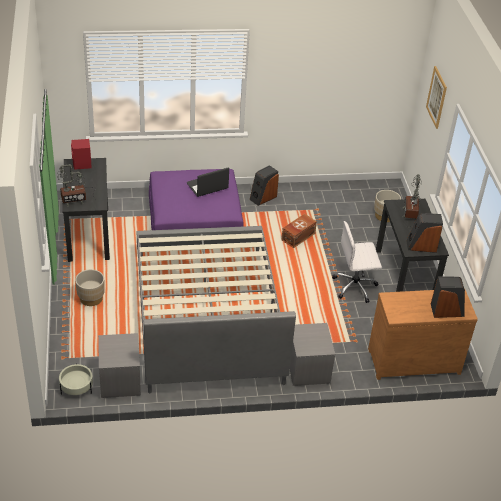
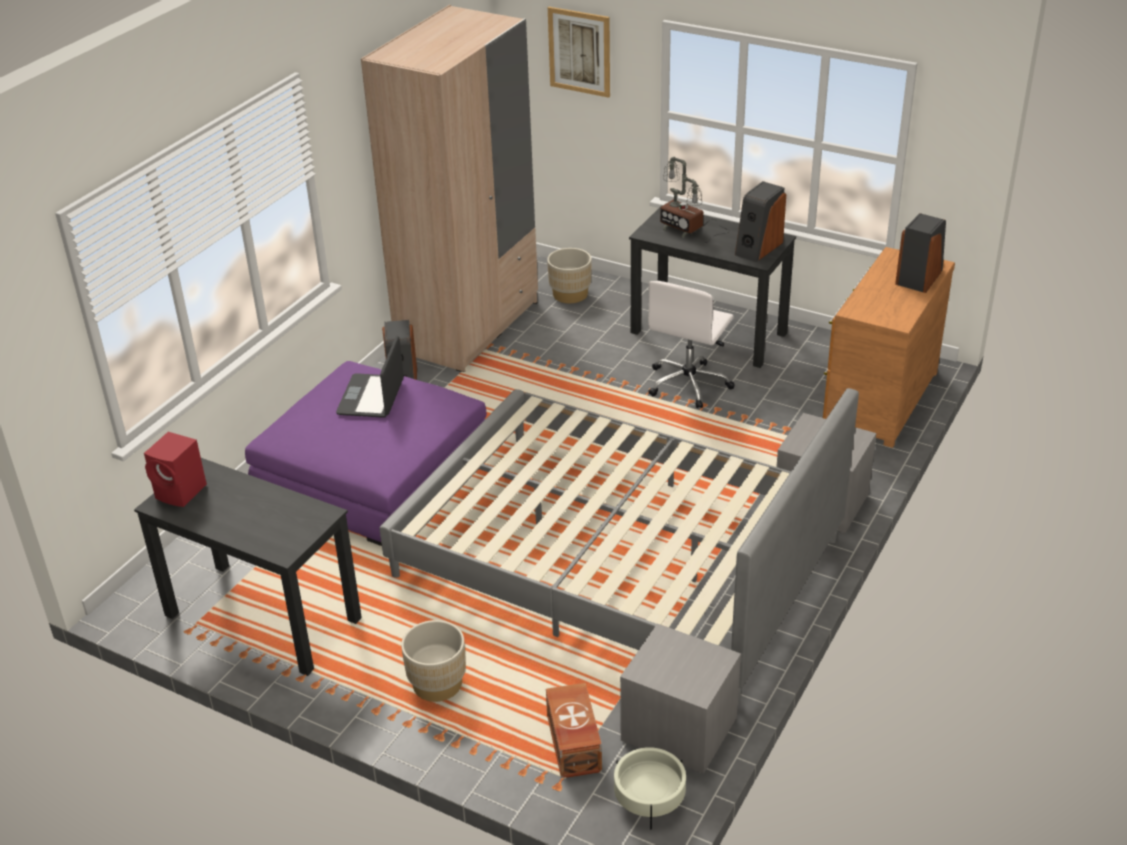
camera: 50 degrees left, 5 degrees down
table lamp [57,164,96,207] -> none
brown storage box [282,214,317,248] -> brown storage box moved to [546,683,602,778]
none -> beige wardrobe [361,5,538,372]

